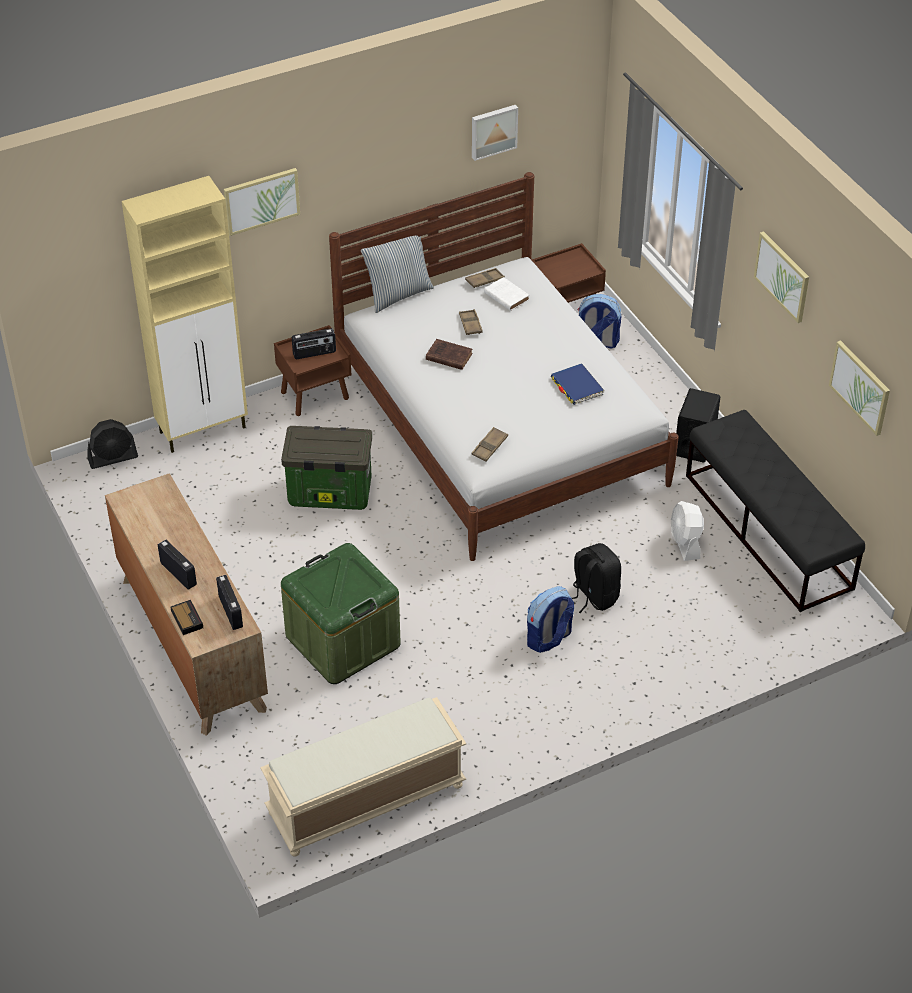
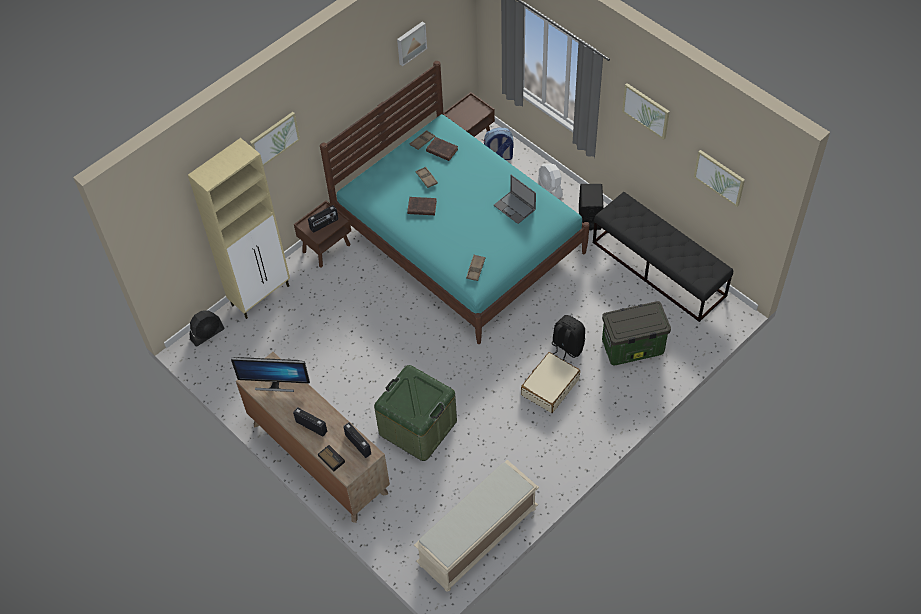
camera: 15 degrees left, 10 degrees up
storage box [281,426,372,510] -> storage box moved to [602,301,671,365]
white bed [329,172,679,561] -> turquoise bed [320,61,590,344]
pillow [361,236,434,313] -> none
white book [484,277,530,311] -> brown book [426,137,458,161]
backpack [527,586,574,653] -> beige suitcase [521,352,580,413]
blue book [551,363,604,405] -> laptop [494,175,536,224]
white fan [671,501,704,561] -> white fan moved to [538,164,563,198]
none -> monitor [231,357,310,392]

